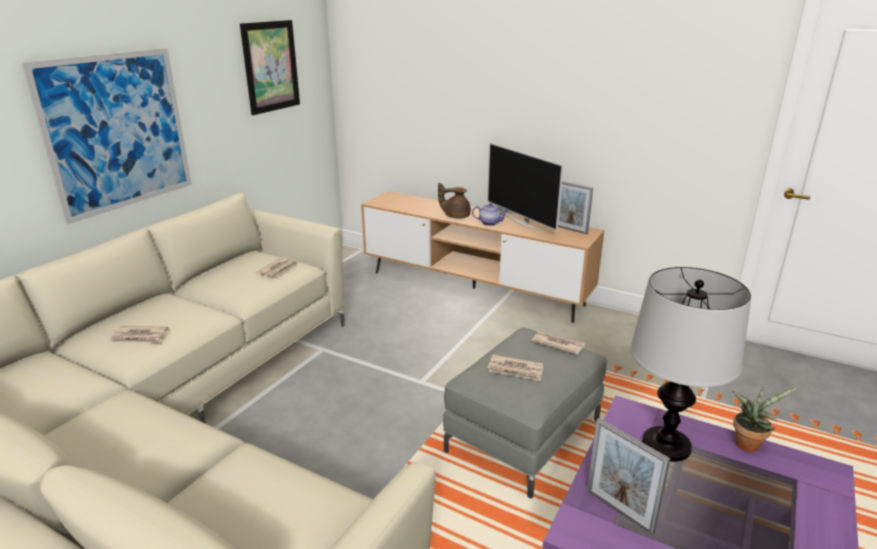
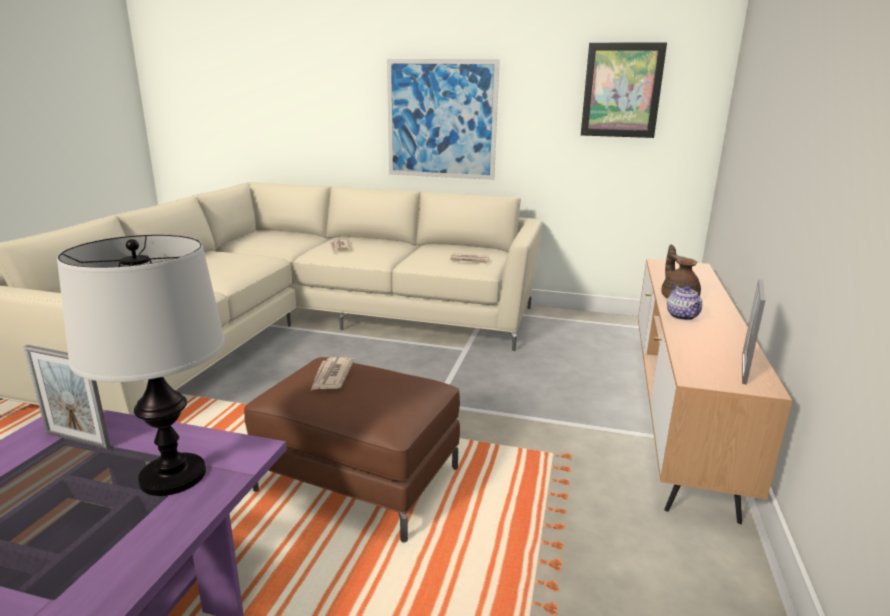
camera: 75 degrees right, 5 degrees down
grey ottoman [443,328,607,498] -> brown ottoman [244,357,460,543]
television [487,143,563,231] -> none
newspaper [531,331,585,355] -> none
picture frame [587,418,670,535] -> picture frame turned 105 degrees counterclockwise [23,345,111,449]
potted plant [732,387,797,452] -> none

